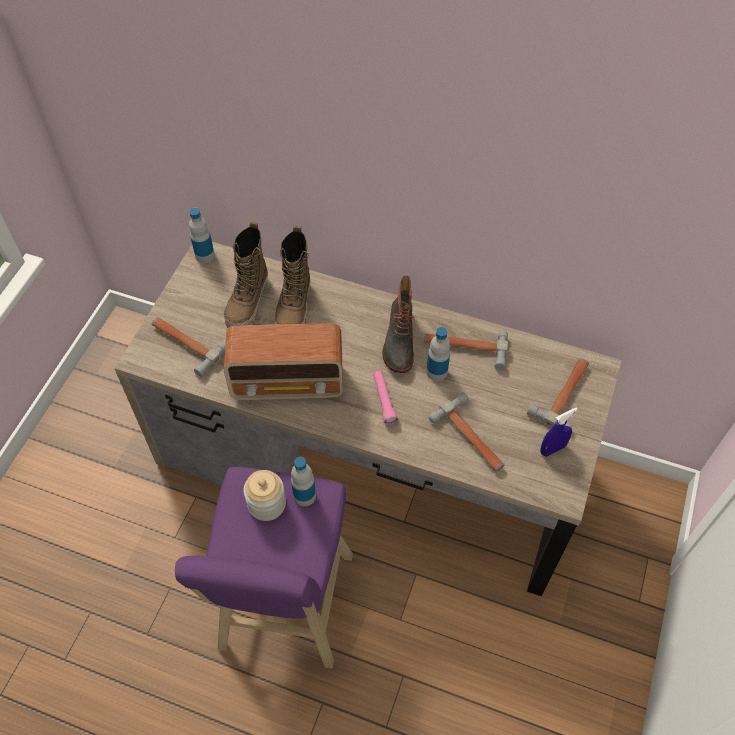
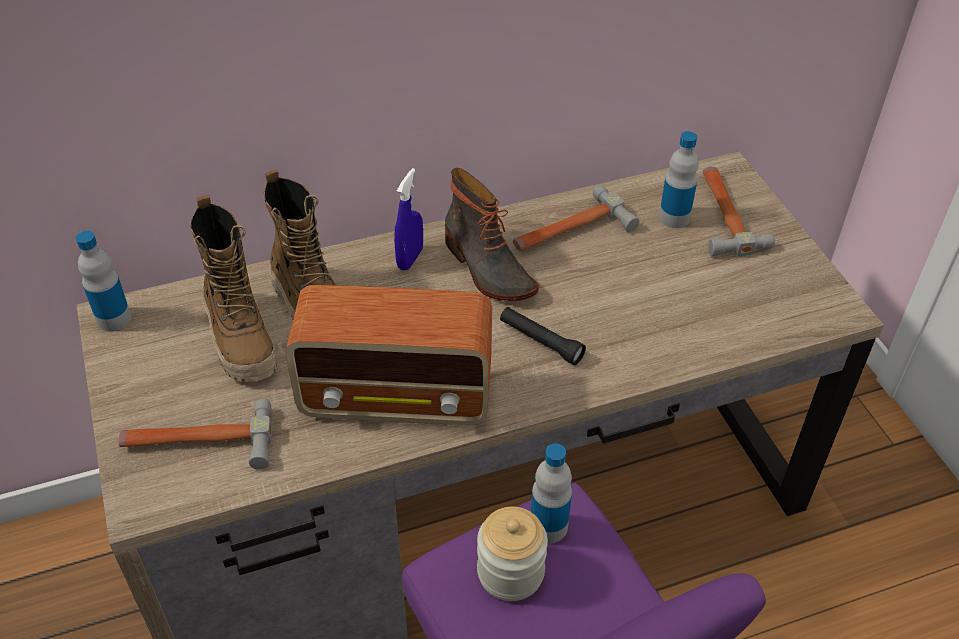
camera: 40 degrees left, 10 degrees down
radio [224,323,343,400] -> radio turned 45 degrees clockwise [286,285,492,425]
pink flashlight [373,370,398,425] -> black flashlight [500,307,586,365]
bottle [426,327,450,381] -> bottle moved to [659,131,699,228]
hammer [429,392,504,472] -> none
blue spray bottle [540,408,578,457] -> blue spray bottle moved to [394,168,423,271]

